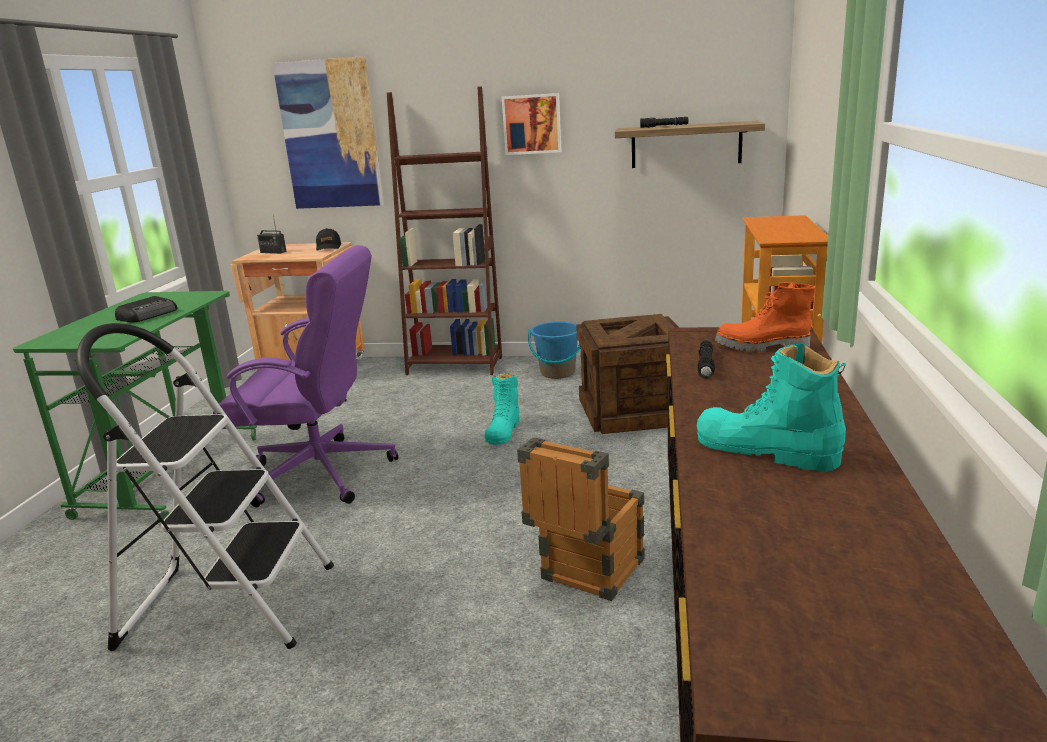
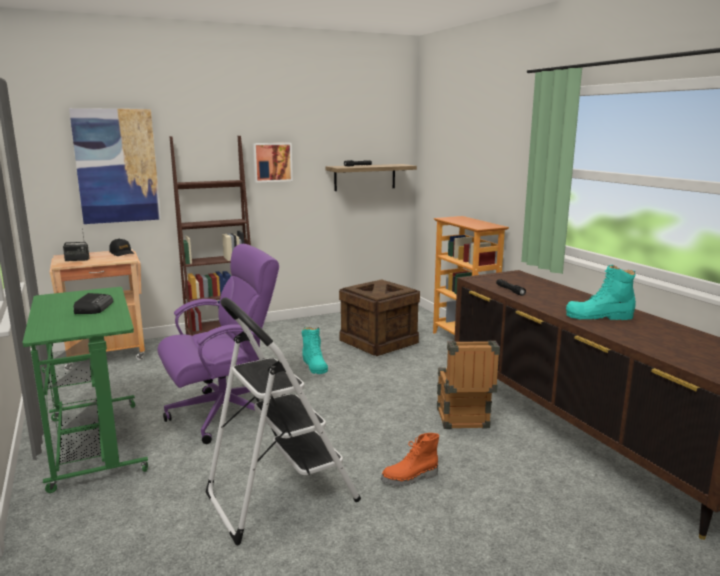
camera: 35 degrees left, 5 degrees down
blue bucket [528,322,581,379] -> none
orange boot [715,282,815,352] -> orange boot moved to [381,433,439,486]

